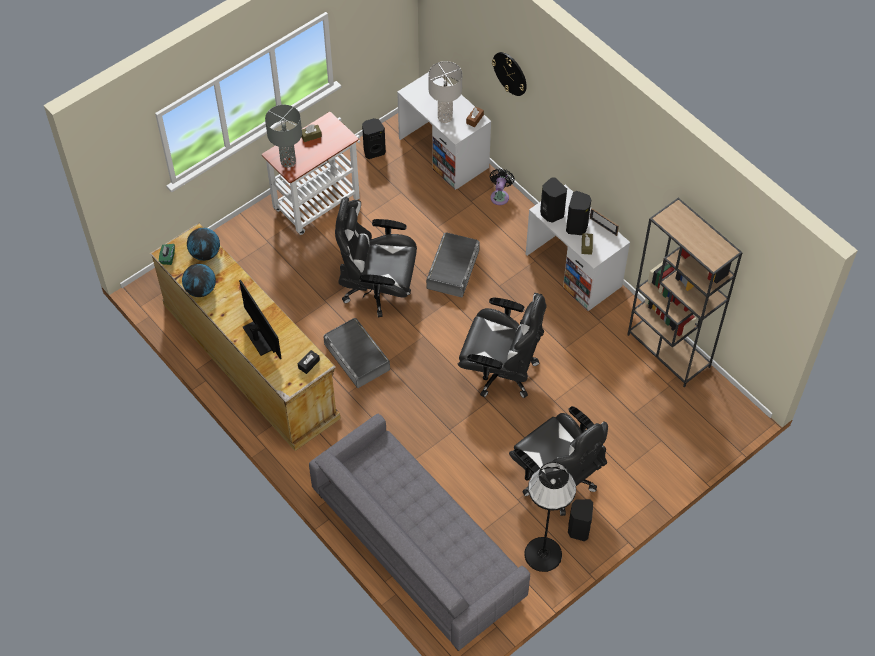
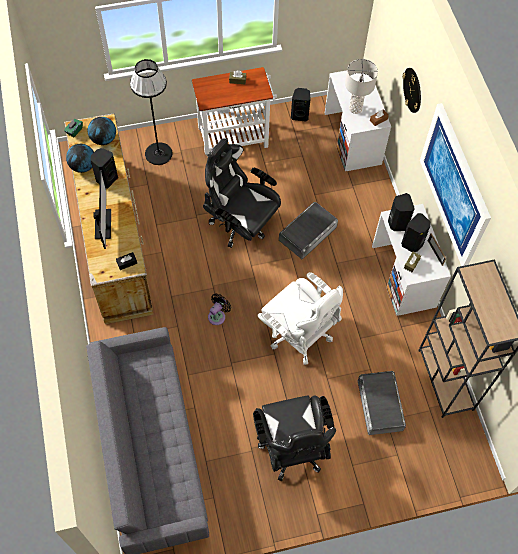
camera: 25 degrees right, 5 degrees up
grey table lamp [265,105,302,168] -> none
grey storage box [323,318,390,388] -> grey storage box moved to [358,371,406,435]
black office chair [458,293,547,398] -> white office chair [258,272,343,365]
black fan [490,168,515,205] -> black fan moved to [208,293,231,325]
black floor lamp [524,461,576,572] -> black floor lamp moved to [130,59,173,165]
black speaker [568,499,593,541] -> black speaker moved to [90,148,118,189]
none -> picture [420,103,491,266]

